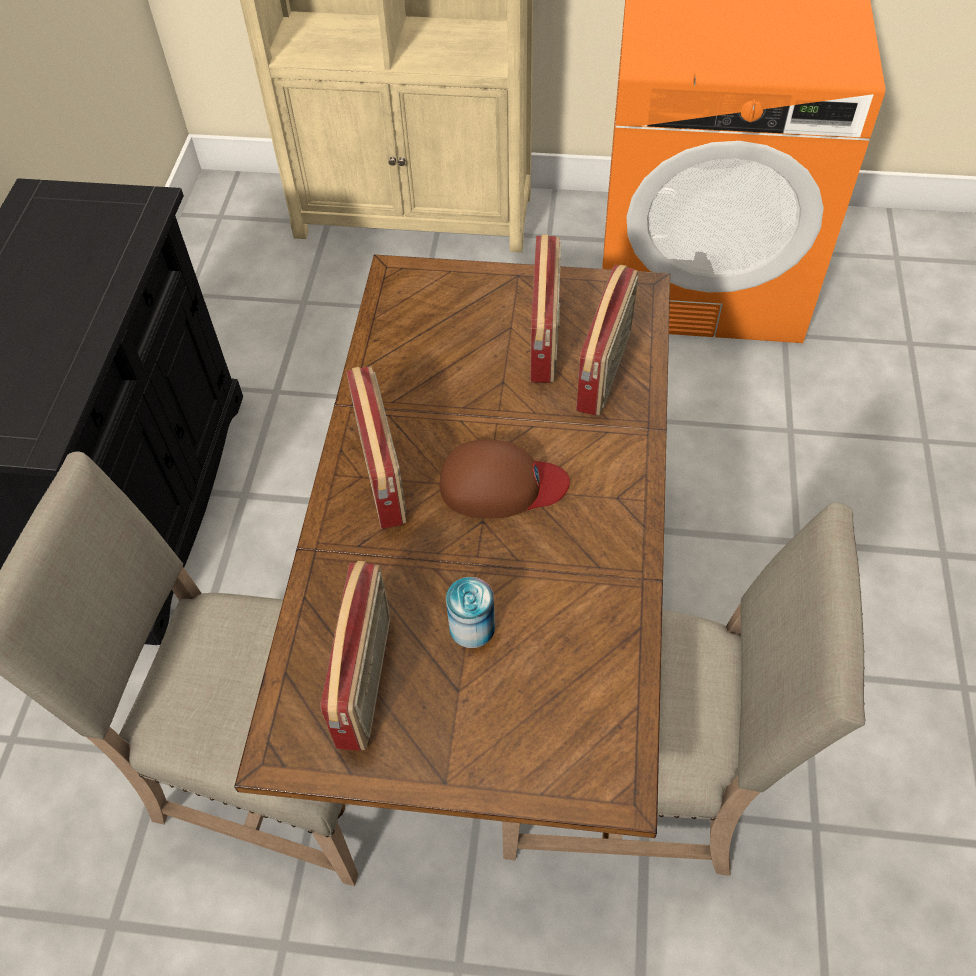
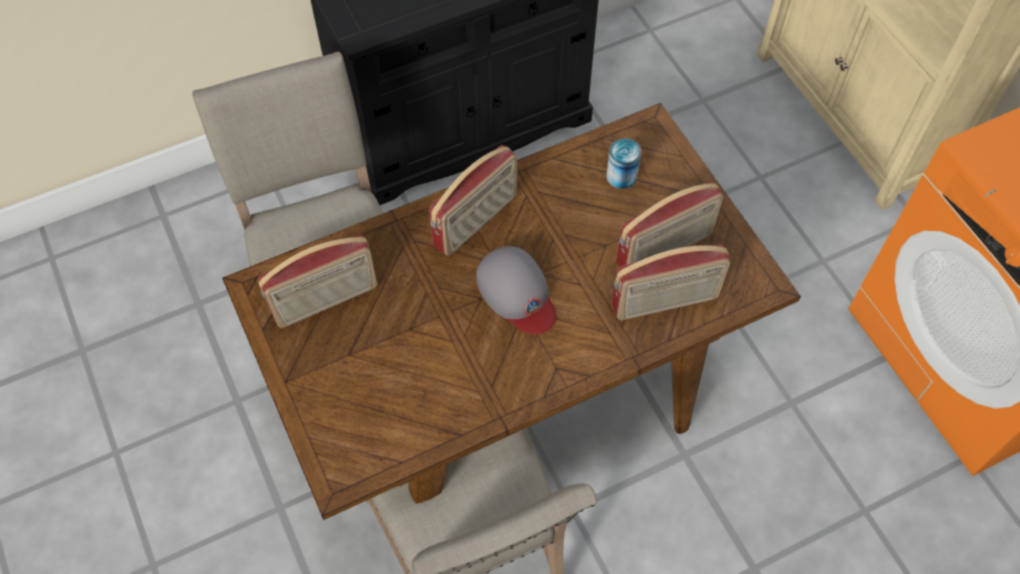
camera: 55 degrees right, 5 degrees up
brown cap [440,440,570,518] -> grey cap [476,246,556,334]
can [446,577,495,648] -> can moved to [606,139,641,189]

